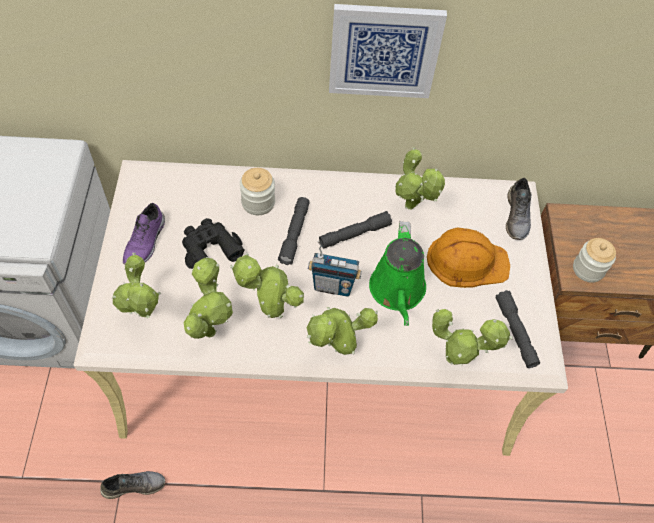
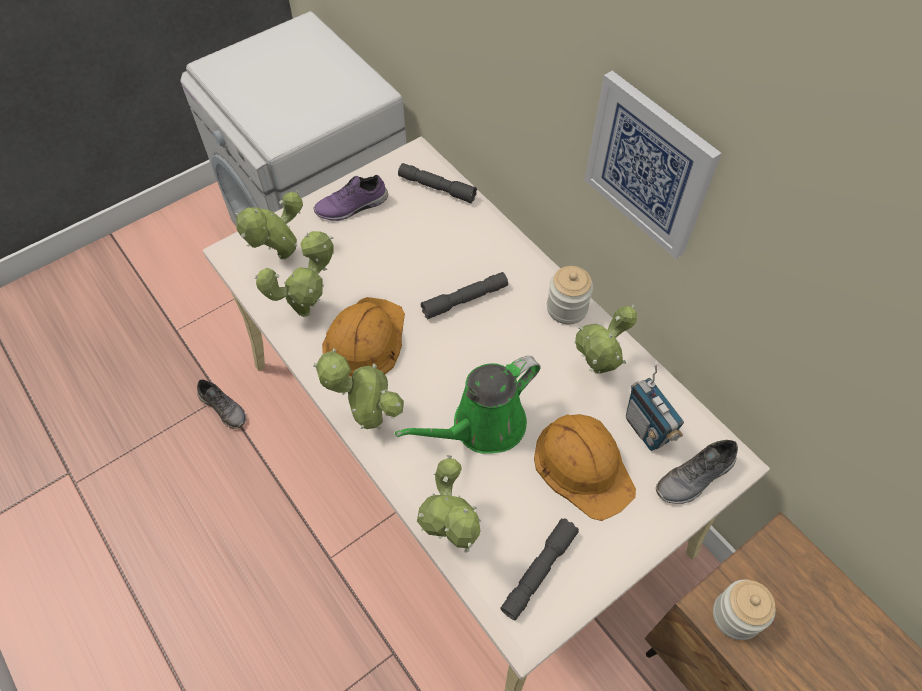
camera: 55 degrees right, 0 degrees up
black binoculars [182,218,245,269] -> none
potted plant [230,253,304,318] -> orange hard hat [322,297,405,377]
jar [240,168,275,215] -> jar moved to [547,266,593,324]
radio [308,241,362,297] -> radio moved to [626,364,684,451]
grey flashlight [319,211,392,248] -> grey flashlight moved to [398,163,477,203]

